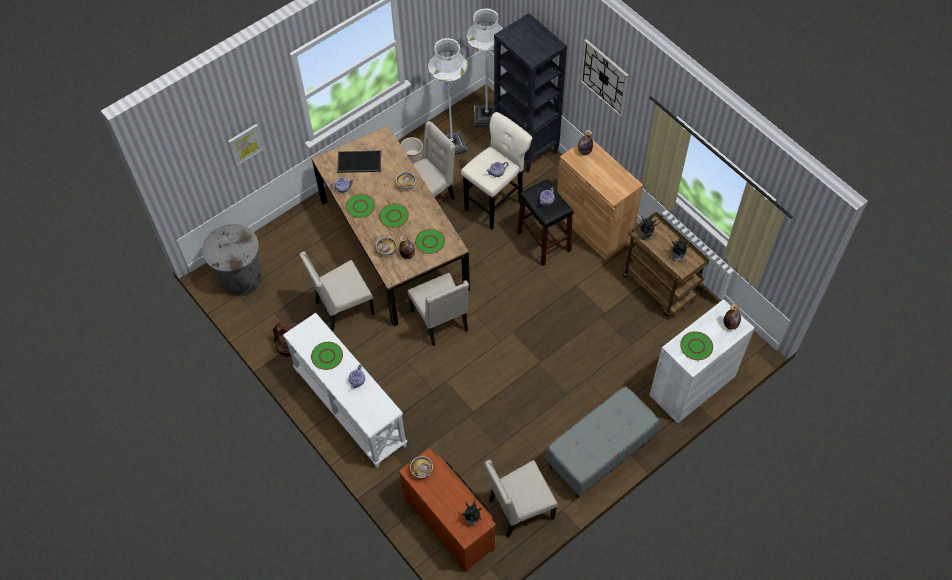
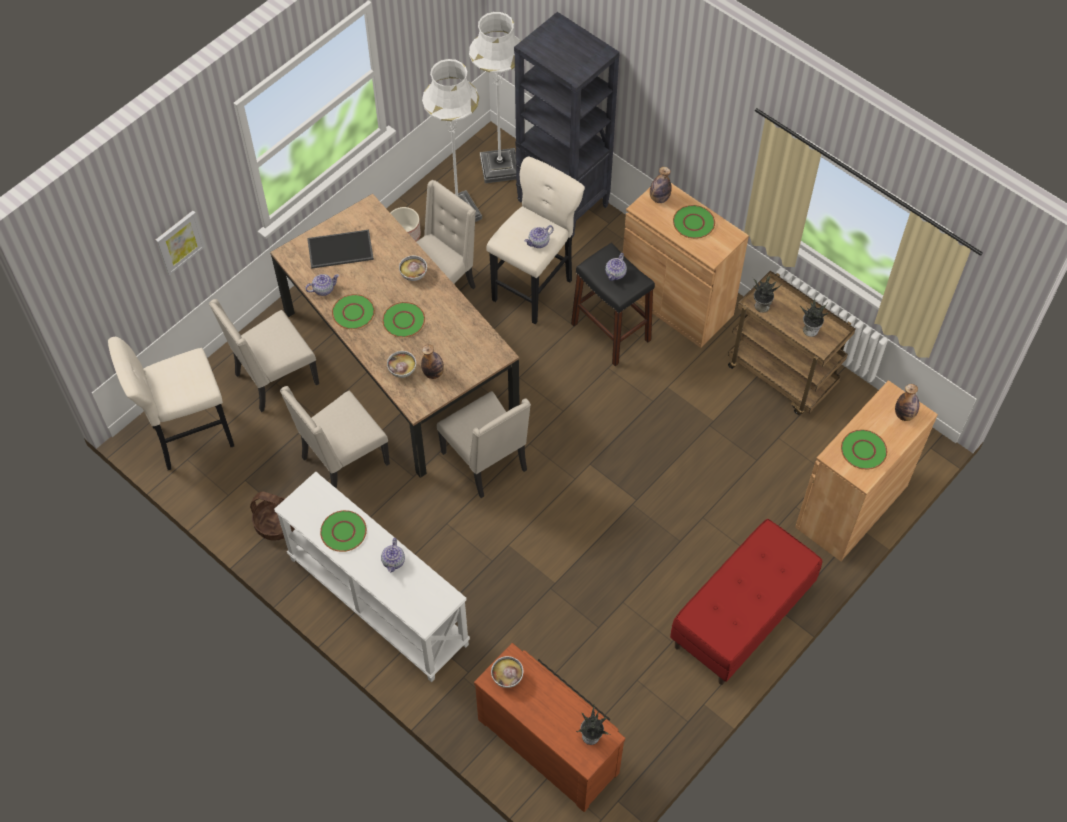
camera: 10 degrees left, 0 degrees up
grey trash can [202,224,262,296] -> beige stool [108,337,234,470]
green plate [415,229,445,254] -> green plate moved to [673,205,715,239]
beige chair [485,460,558,538] -> beige chair moved to [209,299,319,412]
grey bench [546,386,660,498] -> red bench [670,519,822,685]
wall clock [580,39,629,117] -> none
white cabinet [650,299,754,423] -> brown cabinet [795,380,938,561]

